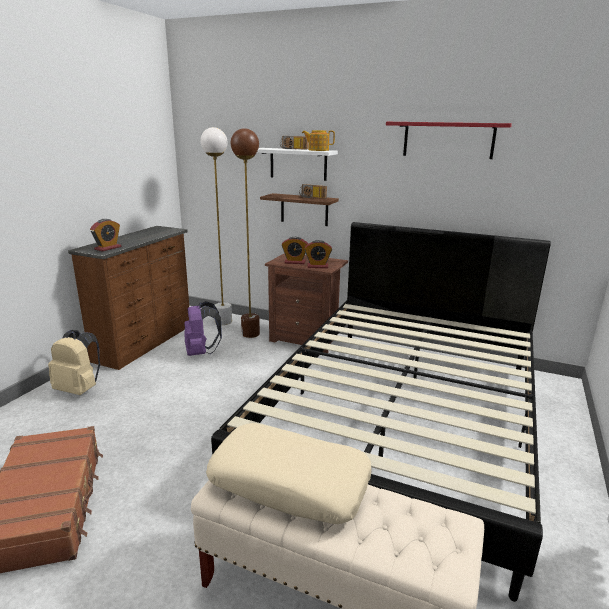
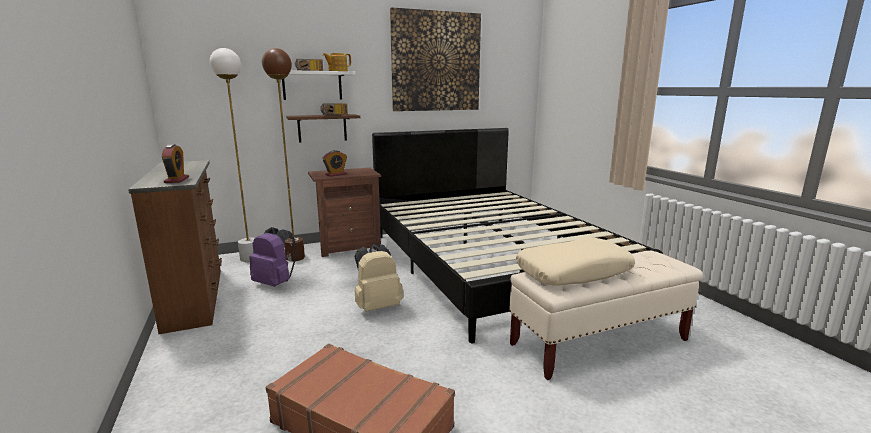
camera: 45 degrees left, 5 degrees down
beige backpack [48,330,100,395] -> beige backpack moved to [355,244,403,312]
alarm clock [305,240,332,268] -> none
red shelf [386,122,512,159] -> picture [390,7,481,111]

